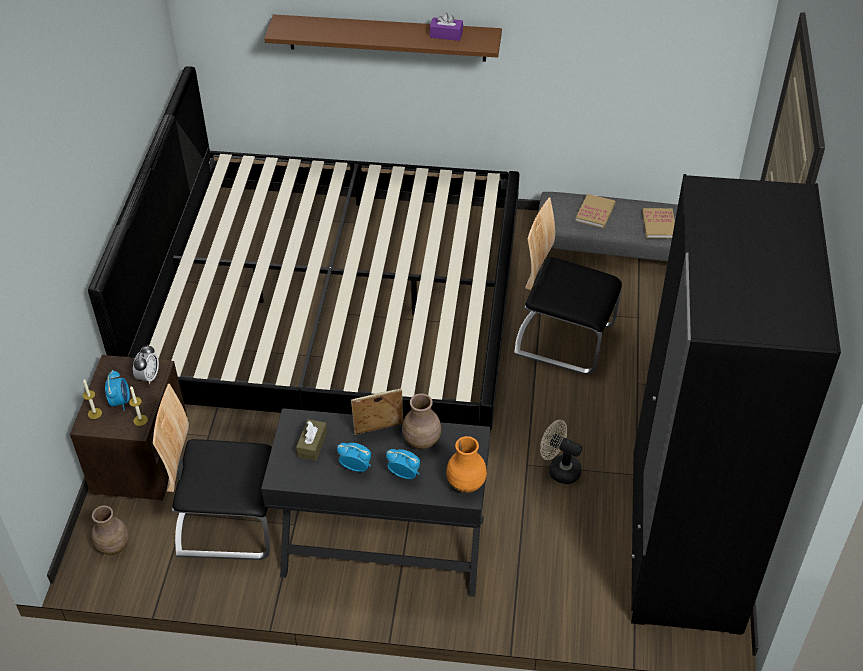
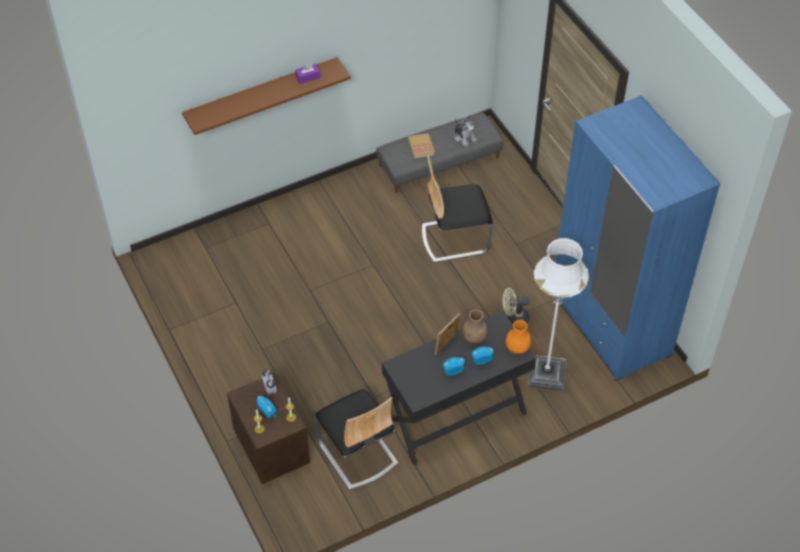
camera: 35 degrees left, 5 degrees up
bed [88,66,519,431] -> none
brown vase [91,506,129,555] -> none
chair [153,384,272,560] -> chair turned 90 degrees counterclockwise [314,389,398,490]
brown tissue box [296,419,327,461] -> none
black wardrobe [631,174,841,635] -> blue wardrobe [555,95,720,381]
book [642,208,675,239] -> plush toy [454,115,477,147]
none -> white floor lamp [528,238,589,391]

